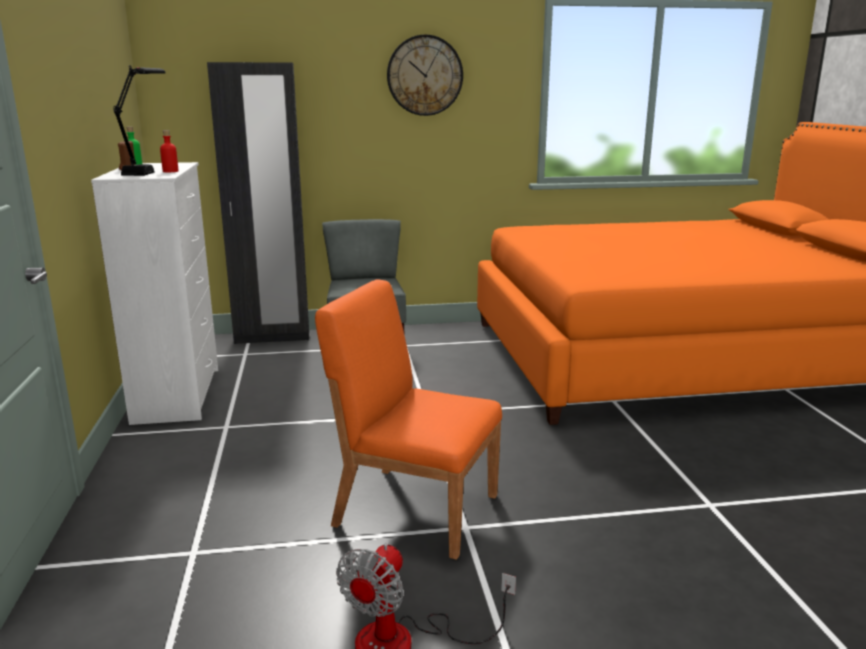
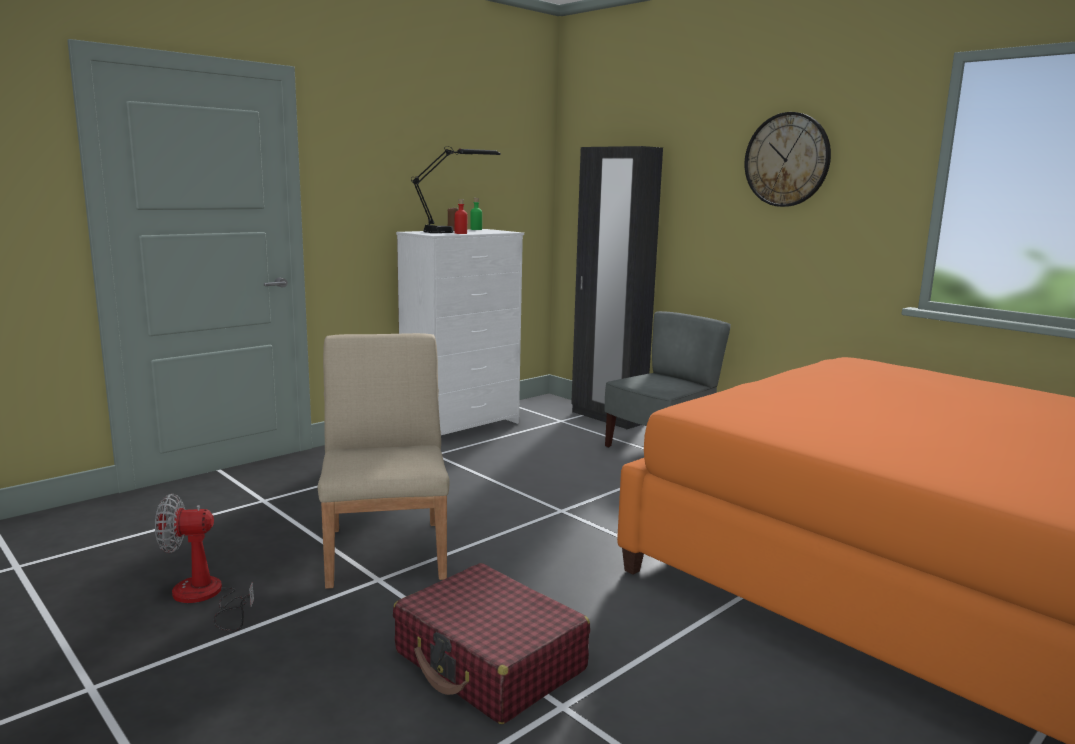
camera: 55 degrees right, 5 degrees down
orange chair [315,279,502,560] -> beige chair [318,333,450,589]
none -> red suitcase [393,563,590,724]

